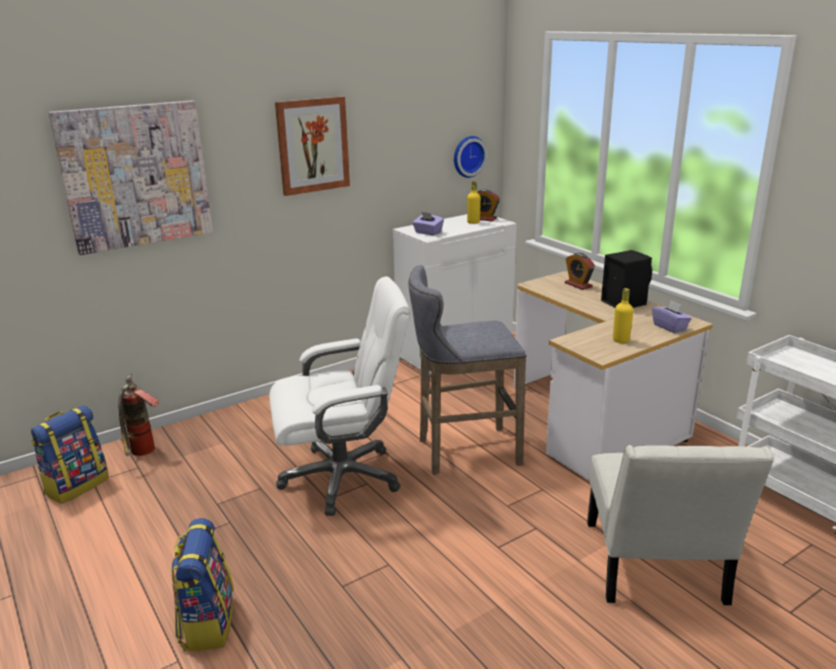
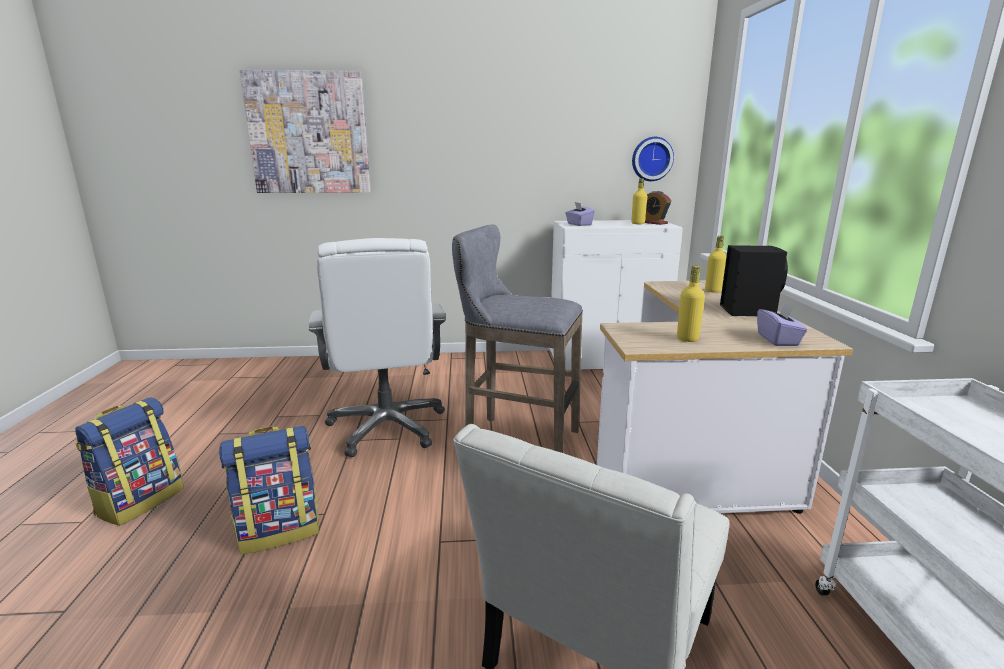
camera: 30 degrees right, 5 degrees down
backpack [31,405,109,504] -> backpack moved to [219,426,319,554]
fire extinguisher [118,374,159,456] -> none
white office chair [269,277,410,516] -> white office chair turned 60 degrees clockwise [308,238,446,457]
picture [275,96,350,196] -> none
alarm clock [565,253,595,290] -> yellow bottle [705,236,727,293]

